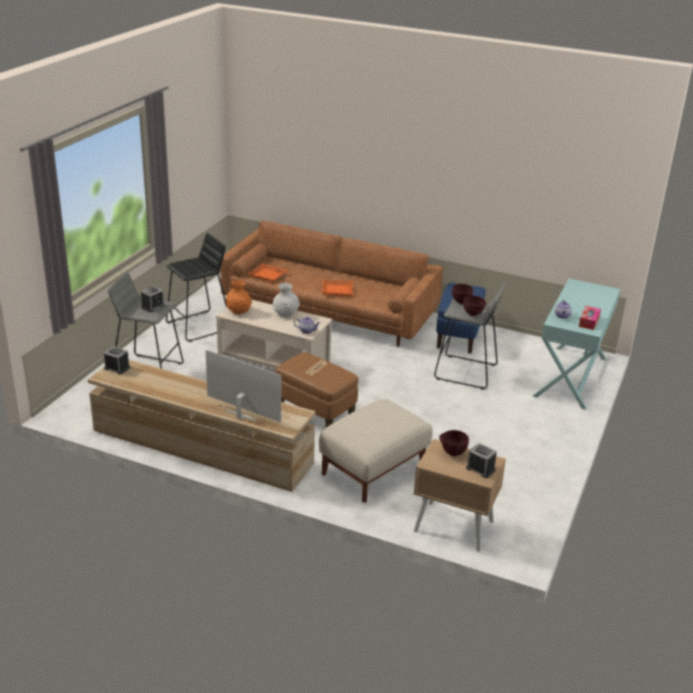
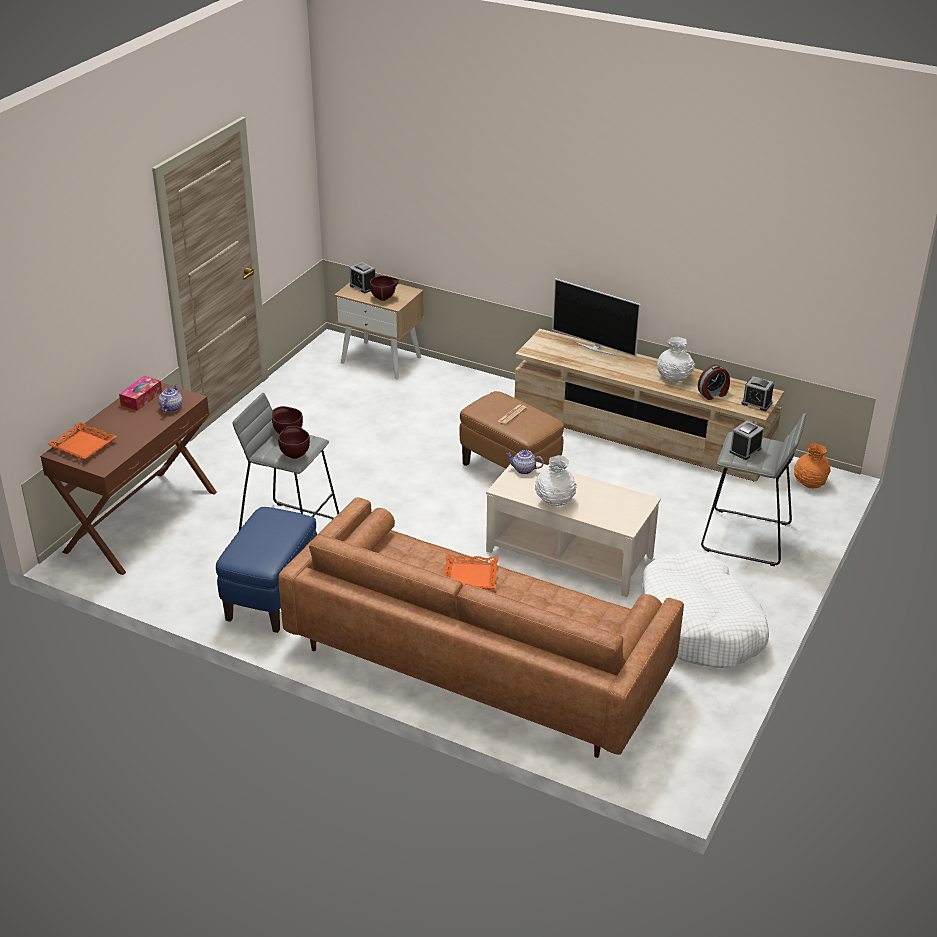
camera: 175 degrees left, 5 degrees up
black stool [166,233,227,342] -> white dog bed [641,550,769,668]
orange vase [226,280,252,314] -> orange vase moved to [794,443,831,488]
orange tray [248,263,288,282] -> orange tray moved to [47,422,117,460]
beige ottoman [319,399,432,503] -> none
turquoise console table [533,278,620,410] -> brown console table [40,382,217,575]
none -> white vase [657,337,695,383]
none -> alarm clock [698,365,730,400]

